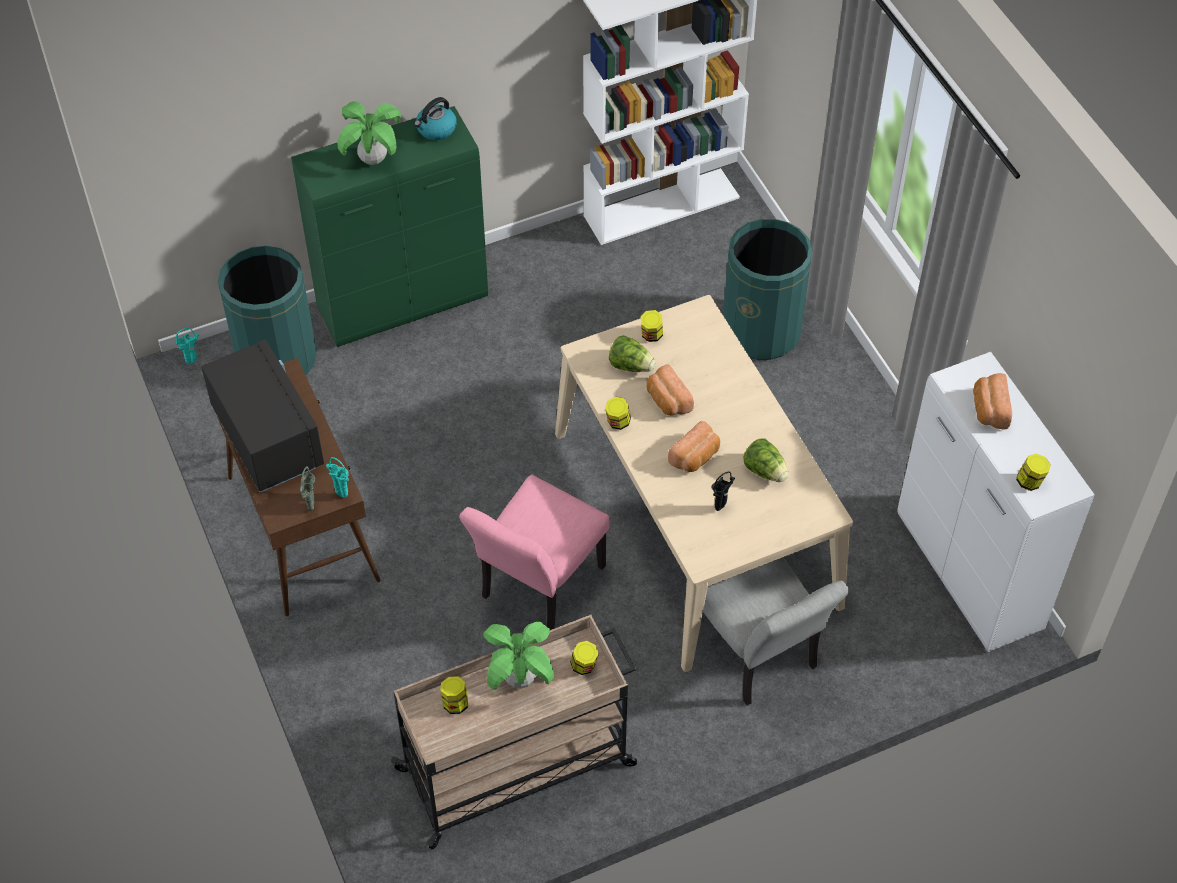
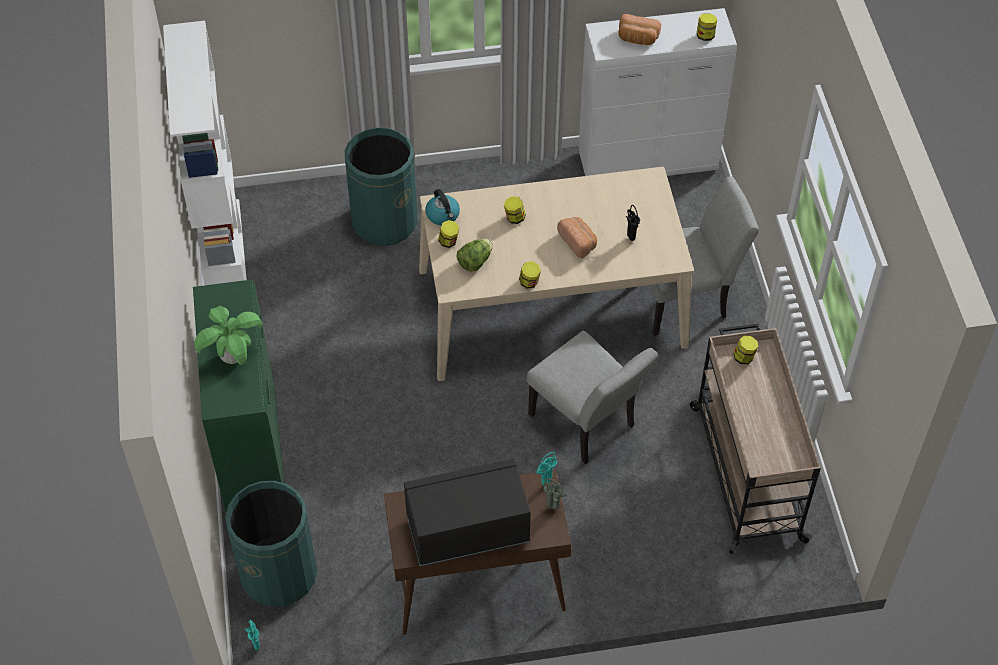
camera: 75 degrees left, 0 degrees up
kettle [414,97,457,140] -> kettle moved to [425,189,460,226]
jar [440,677,468,714] -> jar moved to [504,196,526,224]
pink chair [459,475,609,630] -> grey chair [527,330,658,464]
potted plant [484,622,554,690] -> none
bread [646,364,694,416] -> none
lettuce [743,438,788,482] -> none

